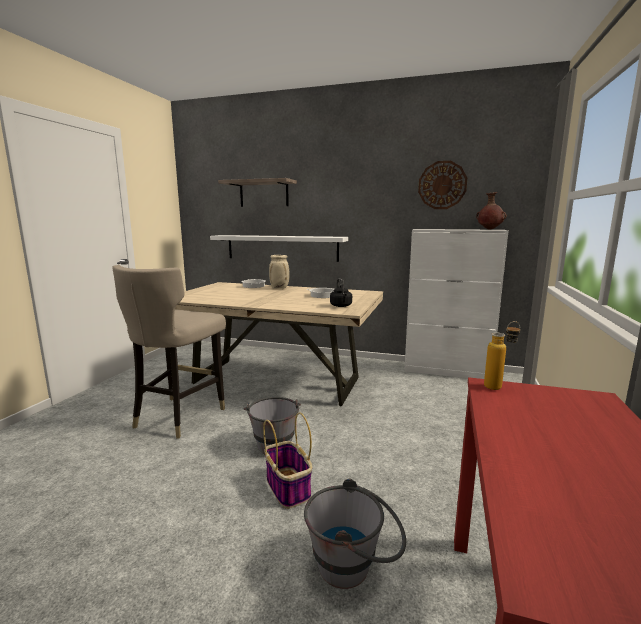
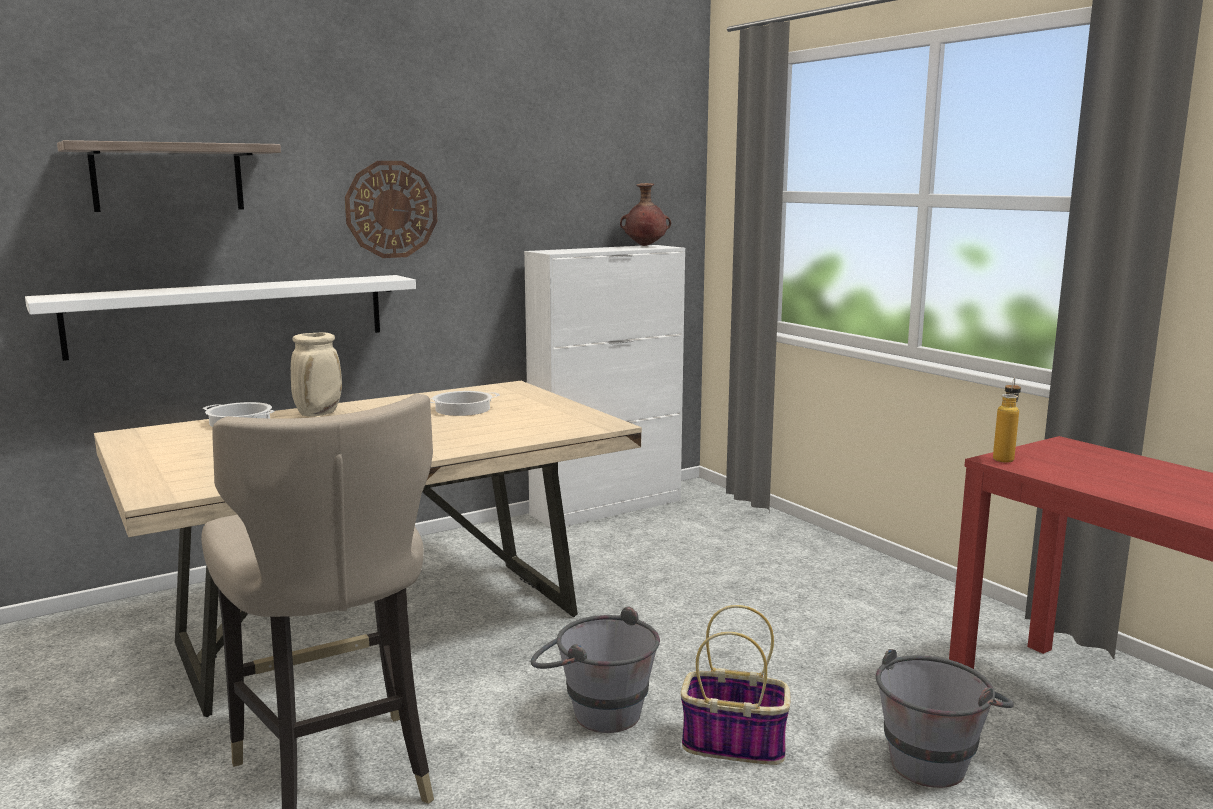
camera: 50 degrees left, 0 degrees up
black kettle [330,278,352,307] -> none
wall clock [418,161,467,209] -> wall clock moved to [345,161,437,258]

